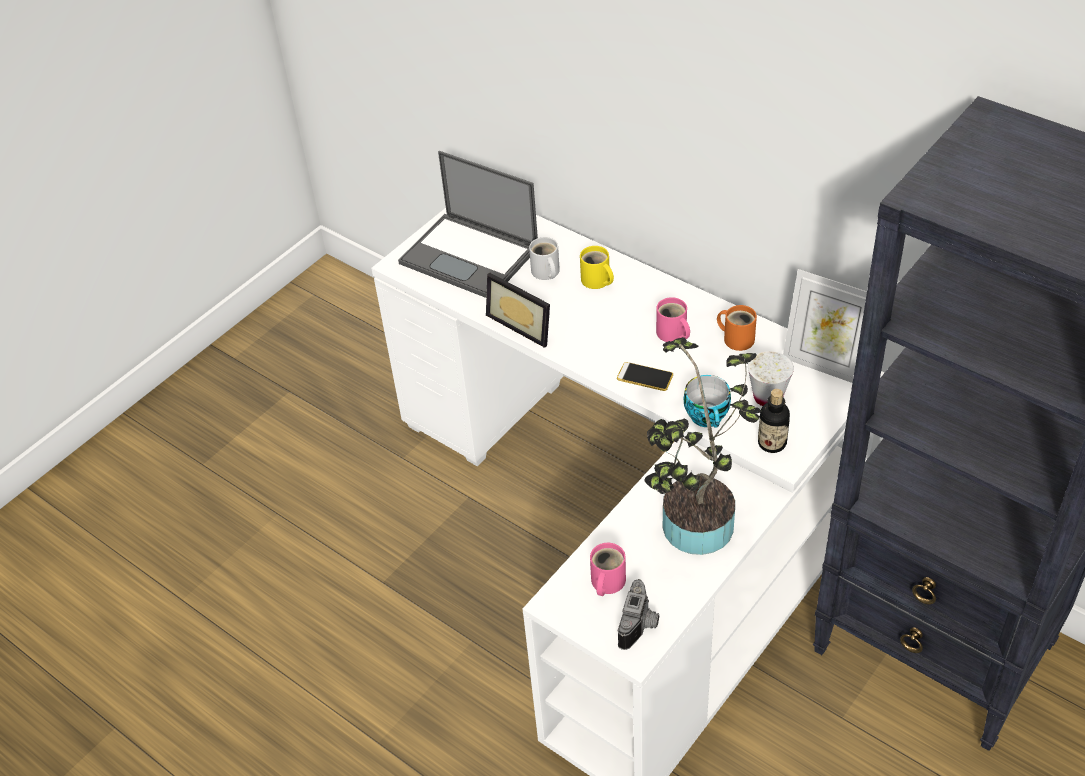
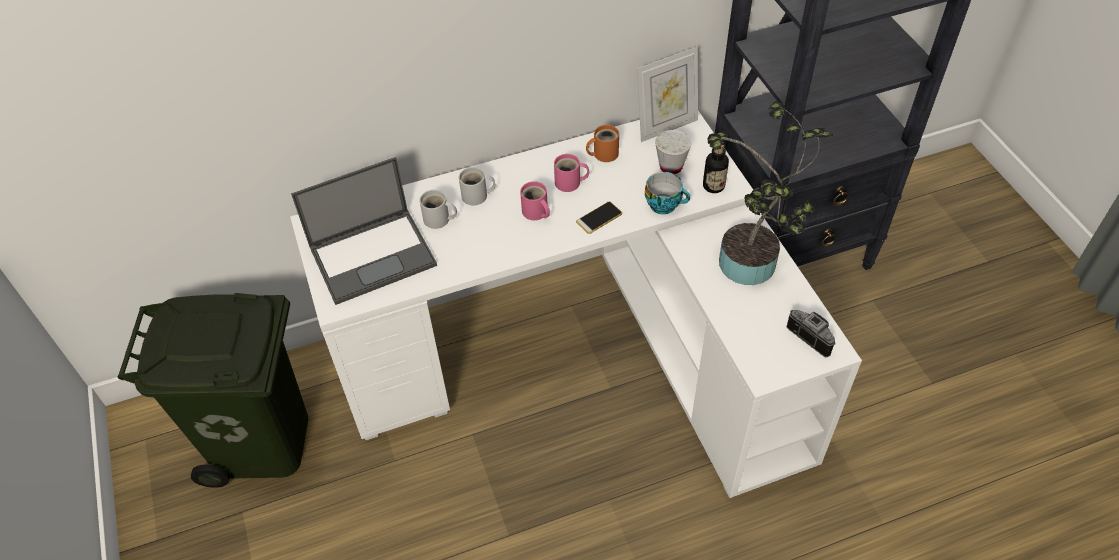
camera: 60 degrees left, 5 degrees up
picture frame [486,273,550,348] -> none
yellow mug [580,246,614,289] -> white mug [459,167,495,206]
pink mug [590,543,626,596] -> pink mug moved to [520,181,550,220]
none -> green trash can [118,293,308,488]

